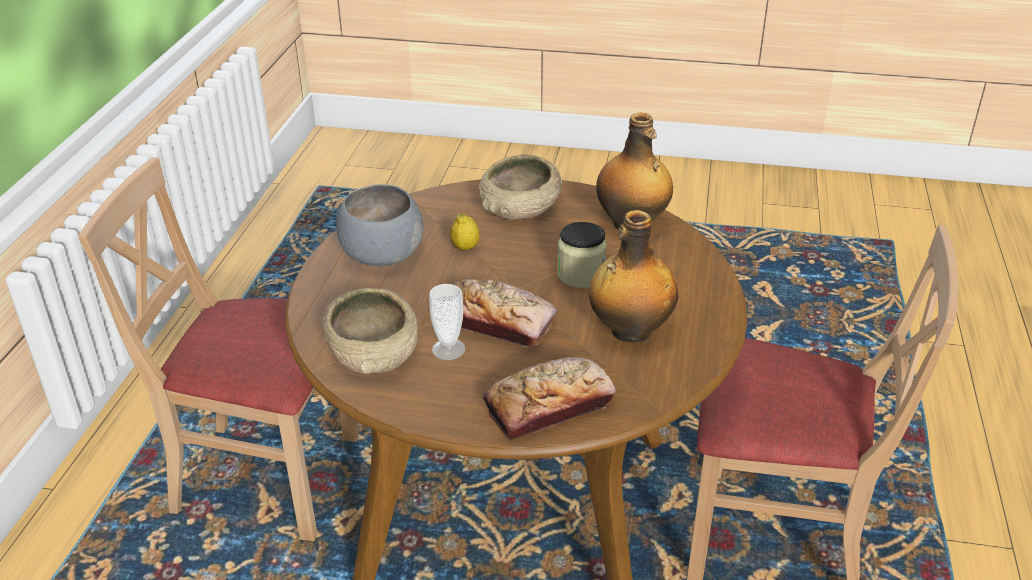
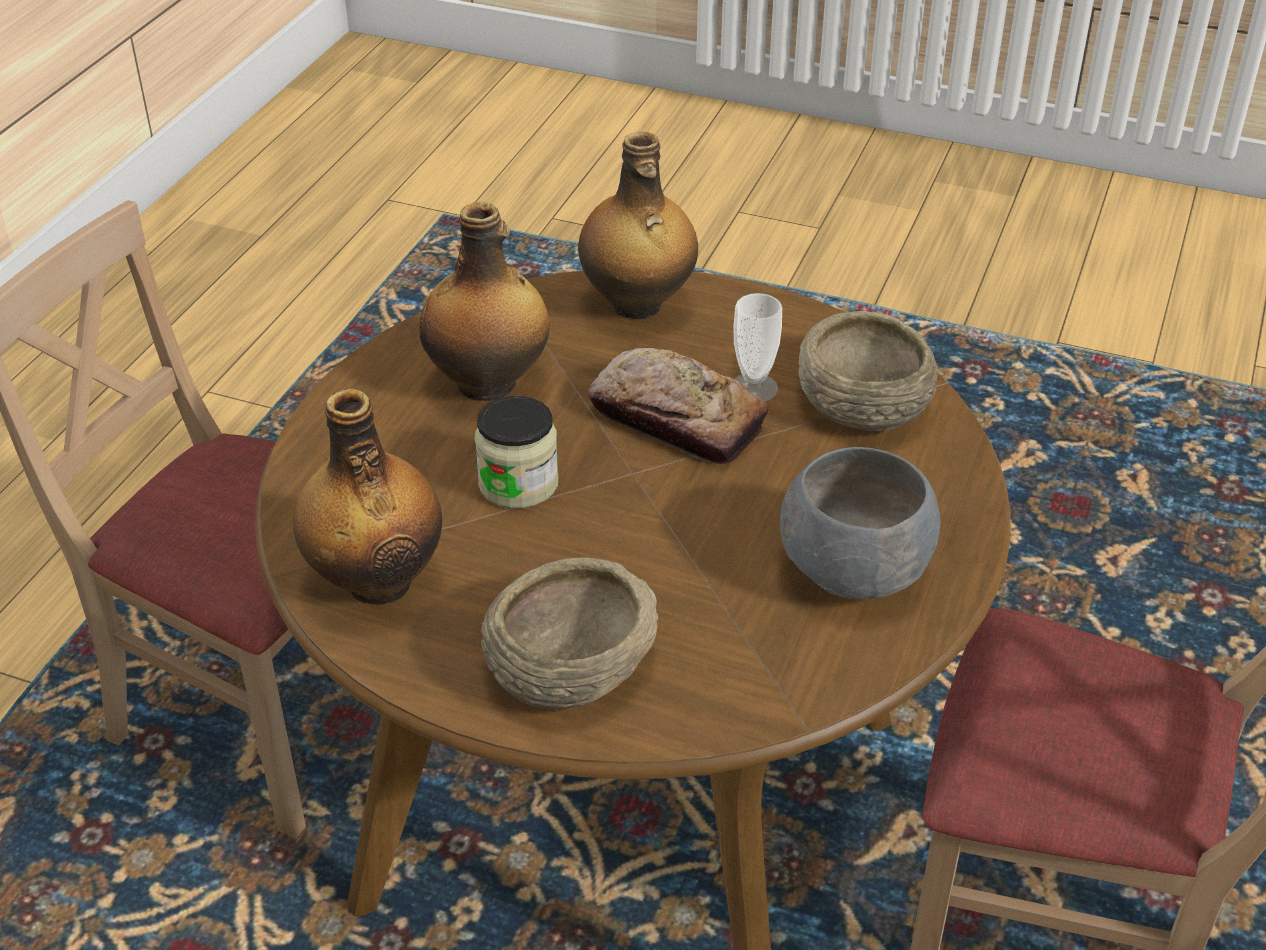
camera: 170 degrees left, 5 degrees up
lemon [450,214,480,250] -> none
bread [483,357,616,440] -> bottle [578,132,698,319]

